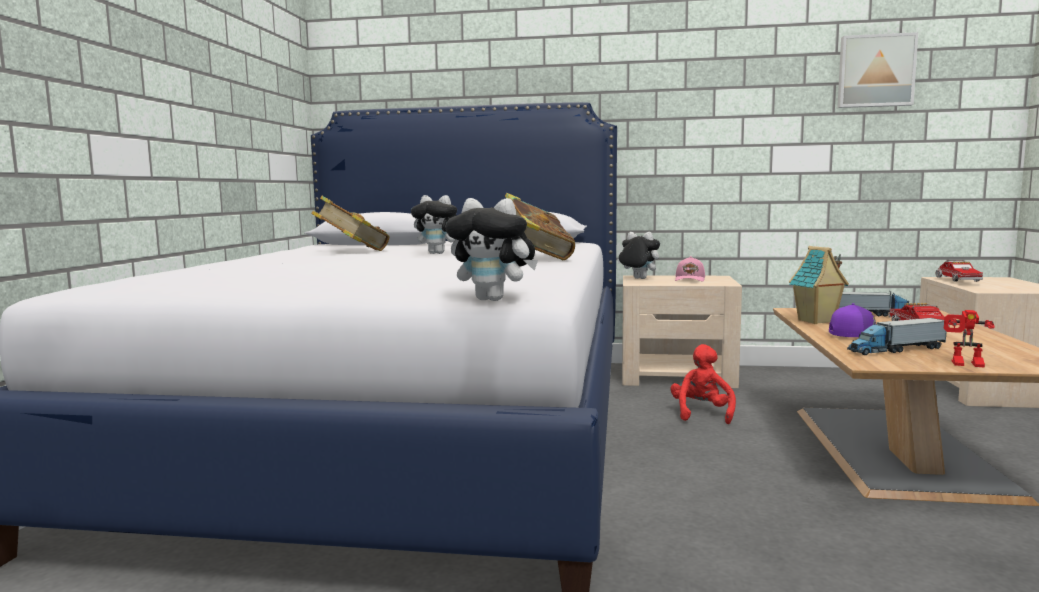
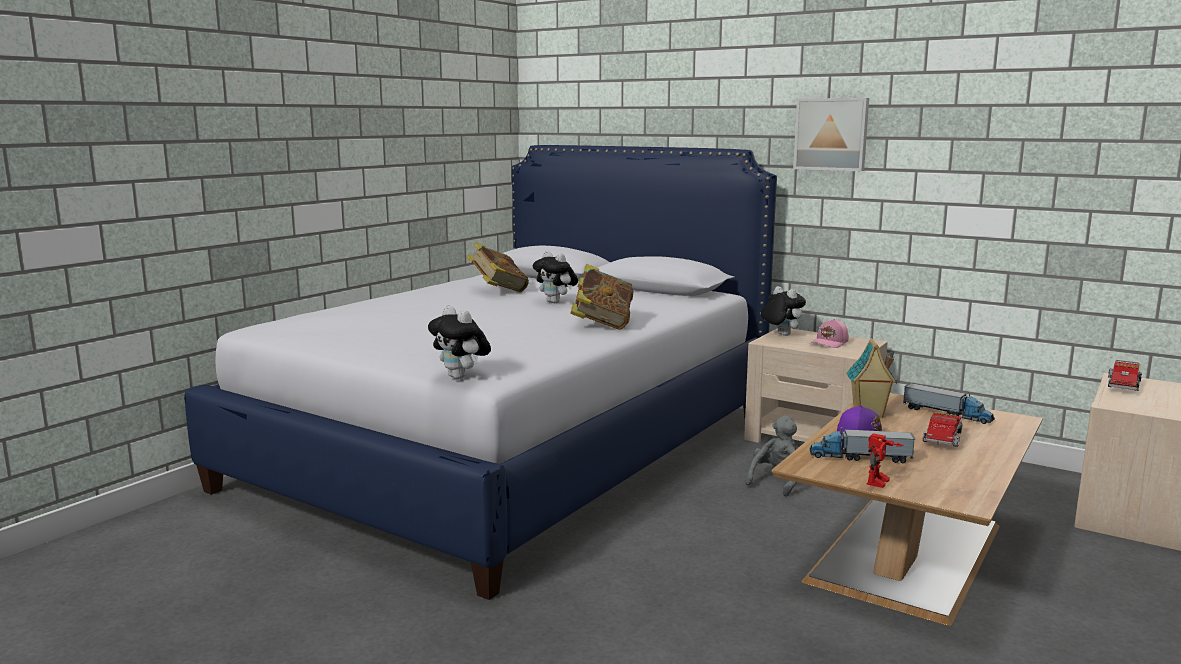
camera: 25 degrees right, 5 degrees up
red plush toy [670,344,736,424] -> grey plush toy [745,415,797,496]
picture [838,32,918,108] -> picture moved to [793,98,869,171]
toy robot [944,310,995,368] -> toy robot turned 105 degrees counterclockwise [867,433,904,488]

